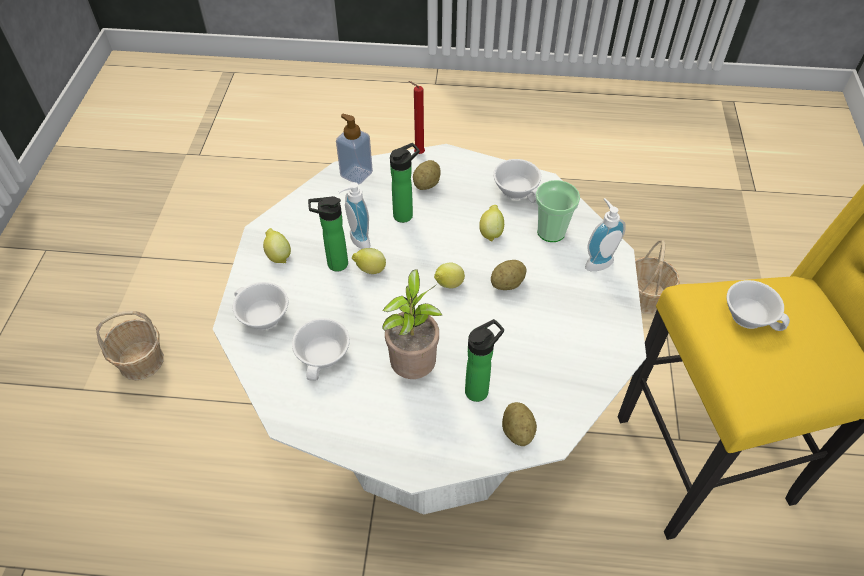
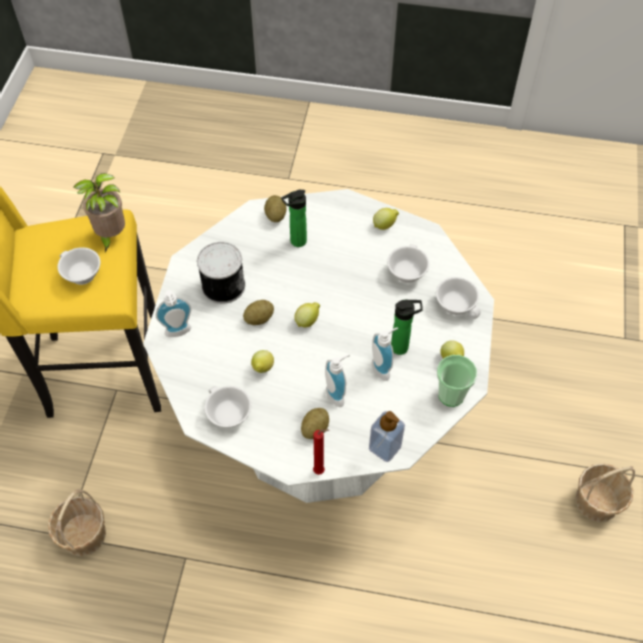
camera: 175 degrees left, 5 degrees up
lemon [352,248,386,274] -> lemon moved to [373,208,399,230]
potted plant [382,269,443,379] -> potted plant moved to [73,173,125,252]
bottle [390,143,420,223] -> soap dispenser [325,354,350,407]
cup [535,180,580,242] -> cup moved to [437,355,477,407]
none -> can [197,242,245,304]

